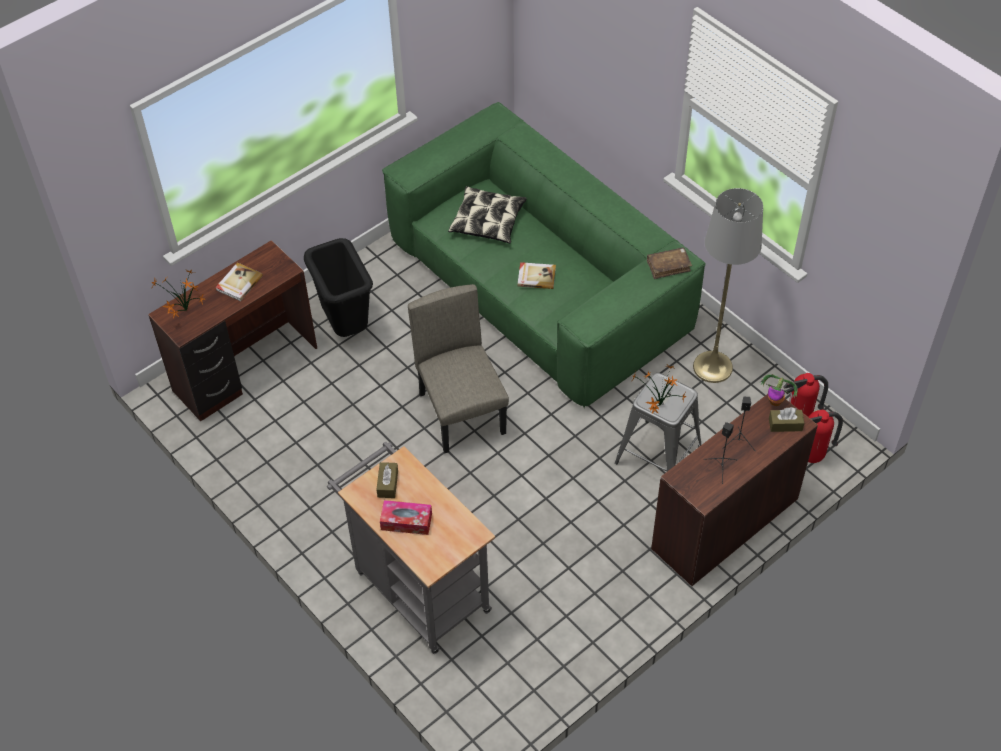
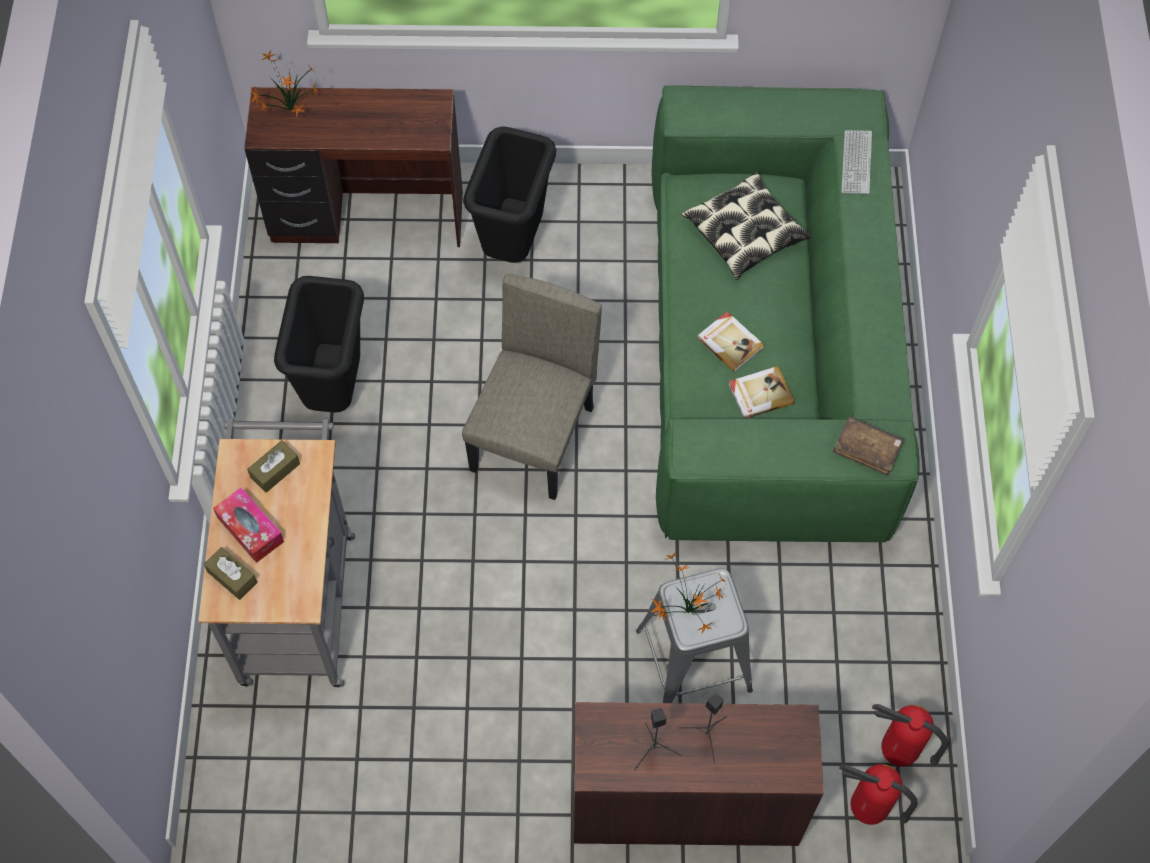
camera: 40 degrees right, 10 degrees up
book [215,262,263,301] -> book moved to [728,366,795,419]
grey floor lamp [693,188,763,383] -> none
potted plant [759,374,798,406] -> none
brown tissue box [769,407,804,432] -> brown tissue box moved to [204,547,257,600]
none -> black trash can [274,276,364,413]
none -> keyboard [841,130,872,194]

